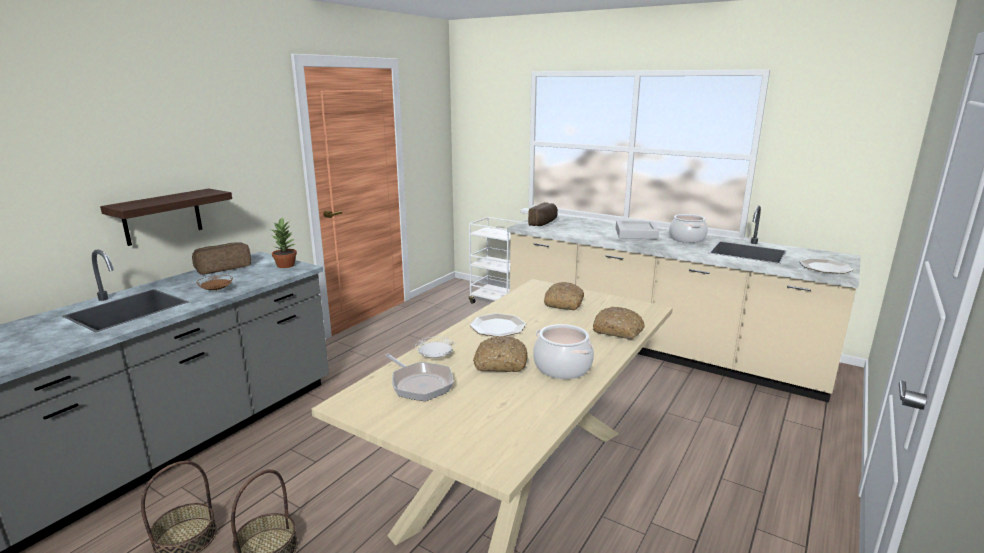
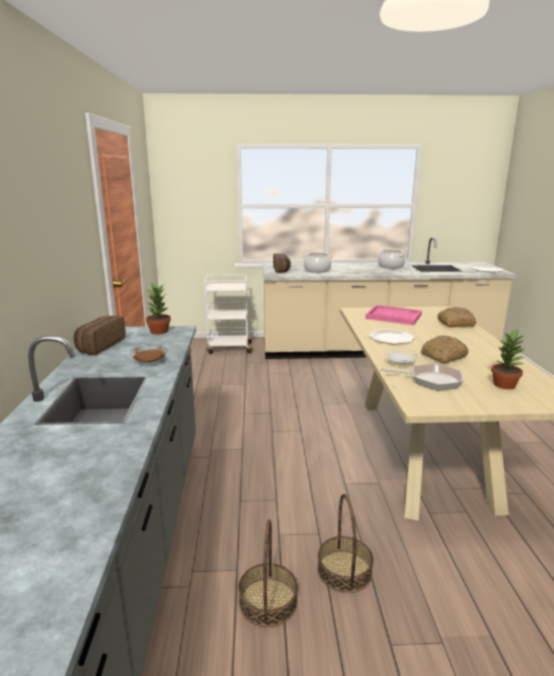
camera: 35 degrees left, 0 degrees up
shelf [100,188,232,246] -> none
cooking pot [533,324,594,379] -> cooking pot moved to [303,252,333,273]
bread [544,282,584,310] -> pink tray [365,305,422,325]
grey tray [616,220,659,239] -> none
none -> potted plant [491,328,526,389]

